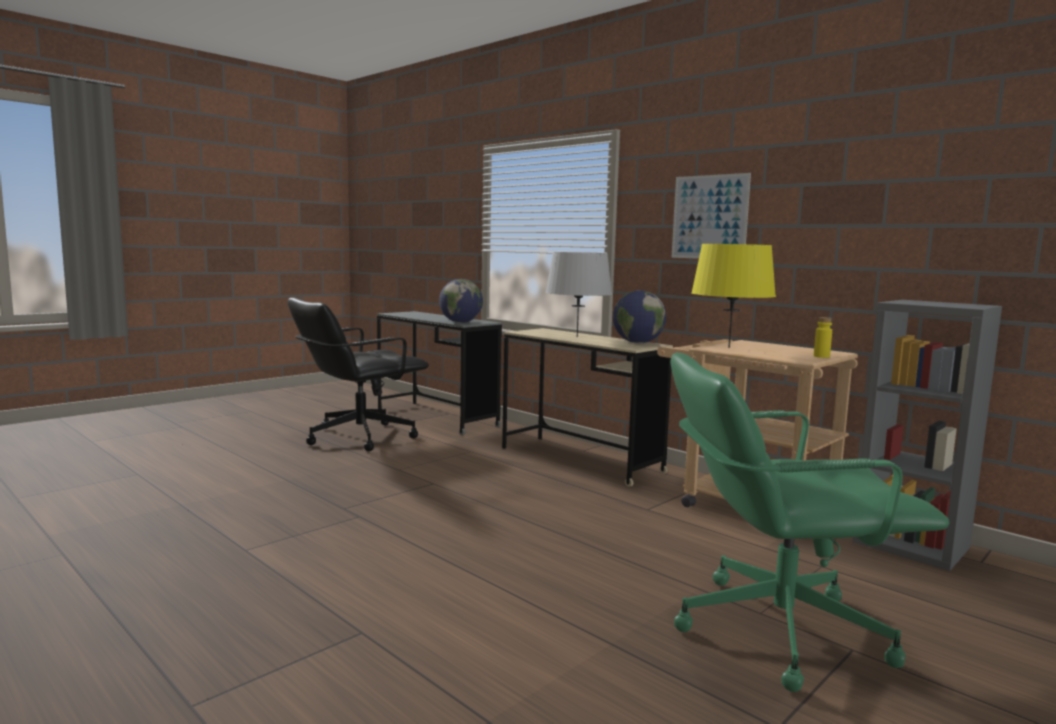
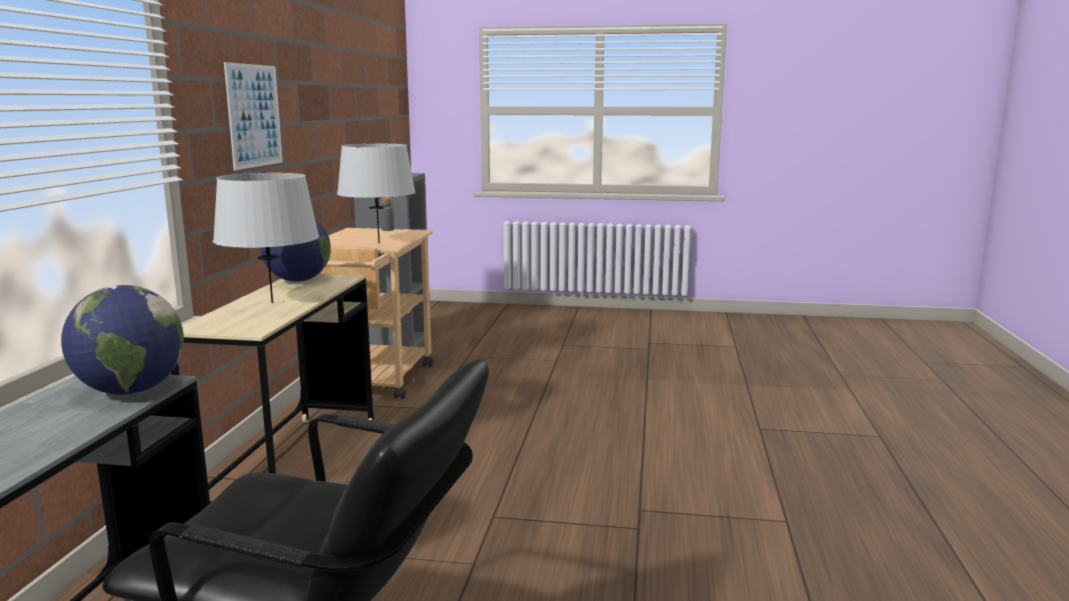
camera: 125 degrees left, 5 degrees up
green office chair [670,353,950,692] -> none
yellow table lamp [691,244,776,348] -> grey table lamp [337,144,415,243]
yellow bottle [814,317,832,358] -> grey bottle [381,198,394,231]

